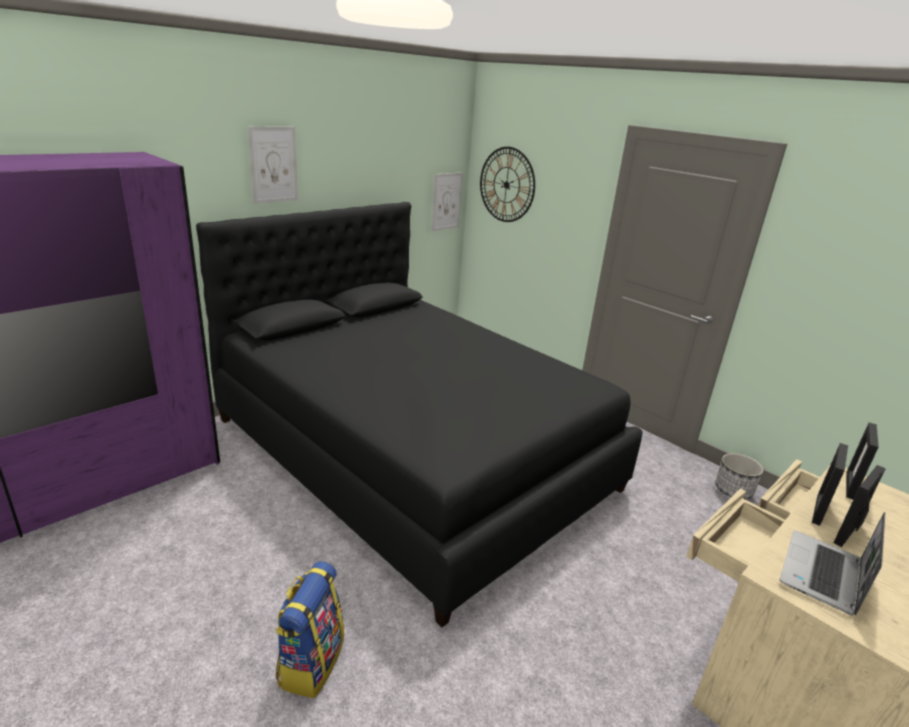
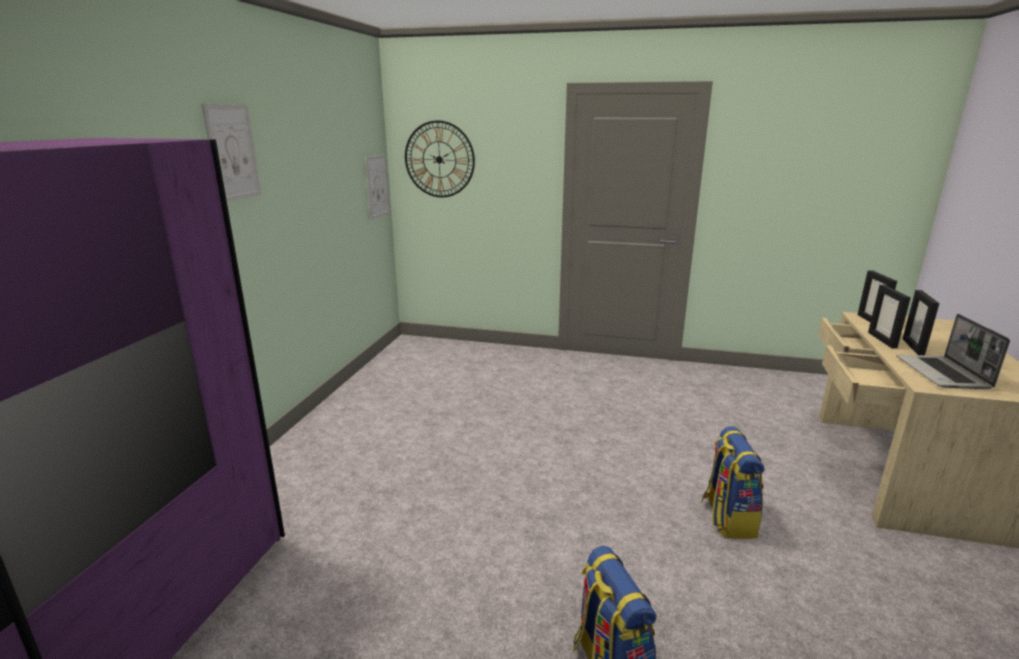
camera: 30 degrees left, 5 degrees down
black bed [196,202,643,627] -> none
planter [715,453,764,500] -> none
none -> backpack [702,426,764,539]

